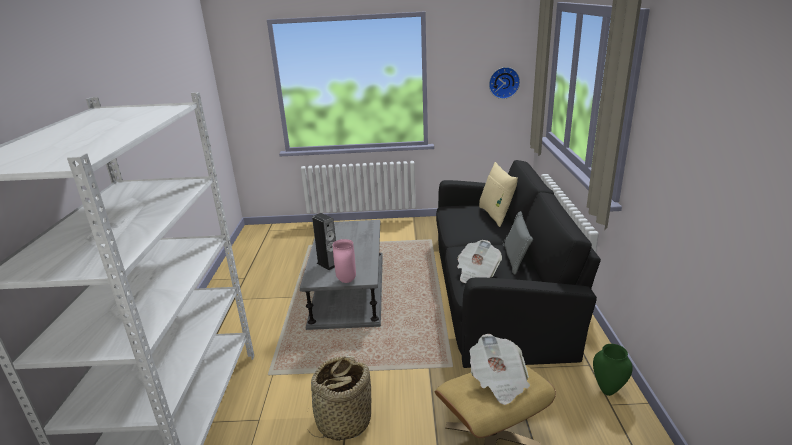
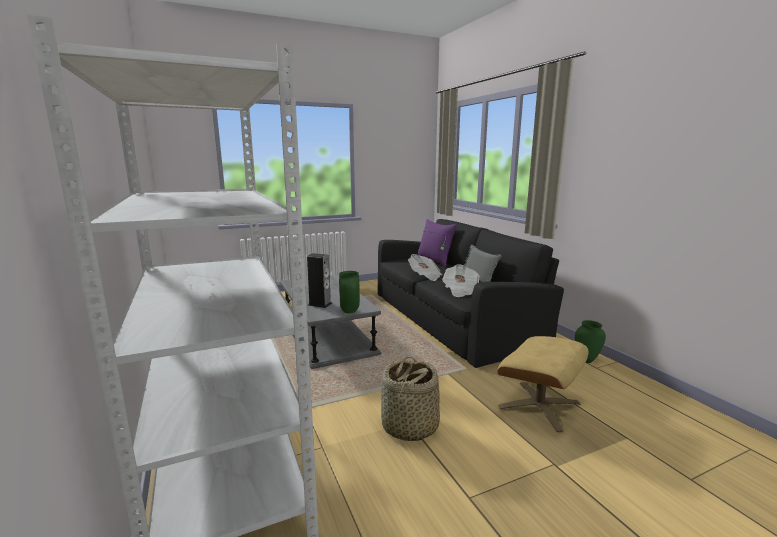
camera: 25 degrees left, 10 degrees down
pink vase [333,239,356,283] -> green vase [339,271,360,313]
newspaper [469,334,530,405] -> newspaper moved to [408,254,442,281]
beige pillow [479,162,518,227] -> purple pillow [417,219,456,267]
wall clock [489,67,520,99] -> none

